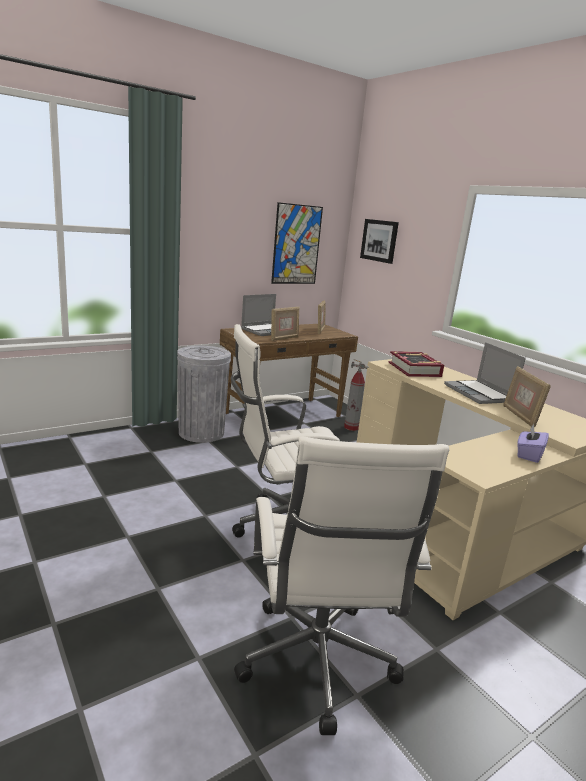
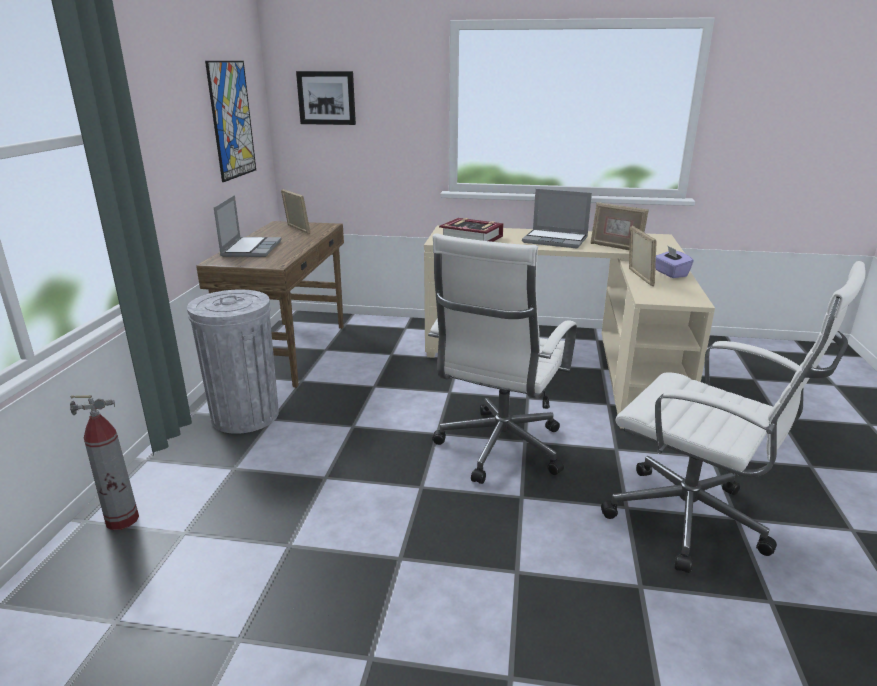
camera: 45 degrees left, 5 degrees up
picture frame [271,307,299,341] -> picture frame moved to [629,225,657,287]
fire extinguisher [344,359,369,431] -> fire extinguisher moved to [70,395,139,530]

